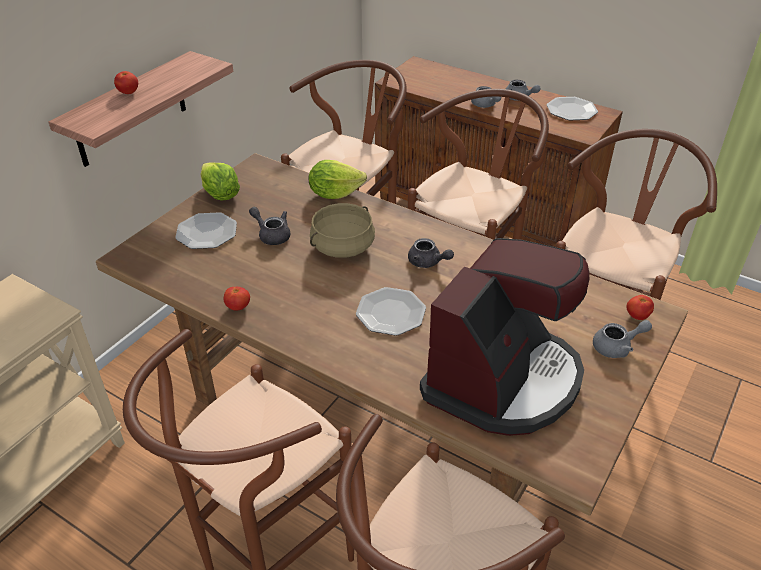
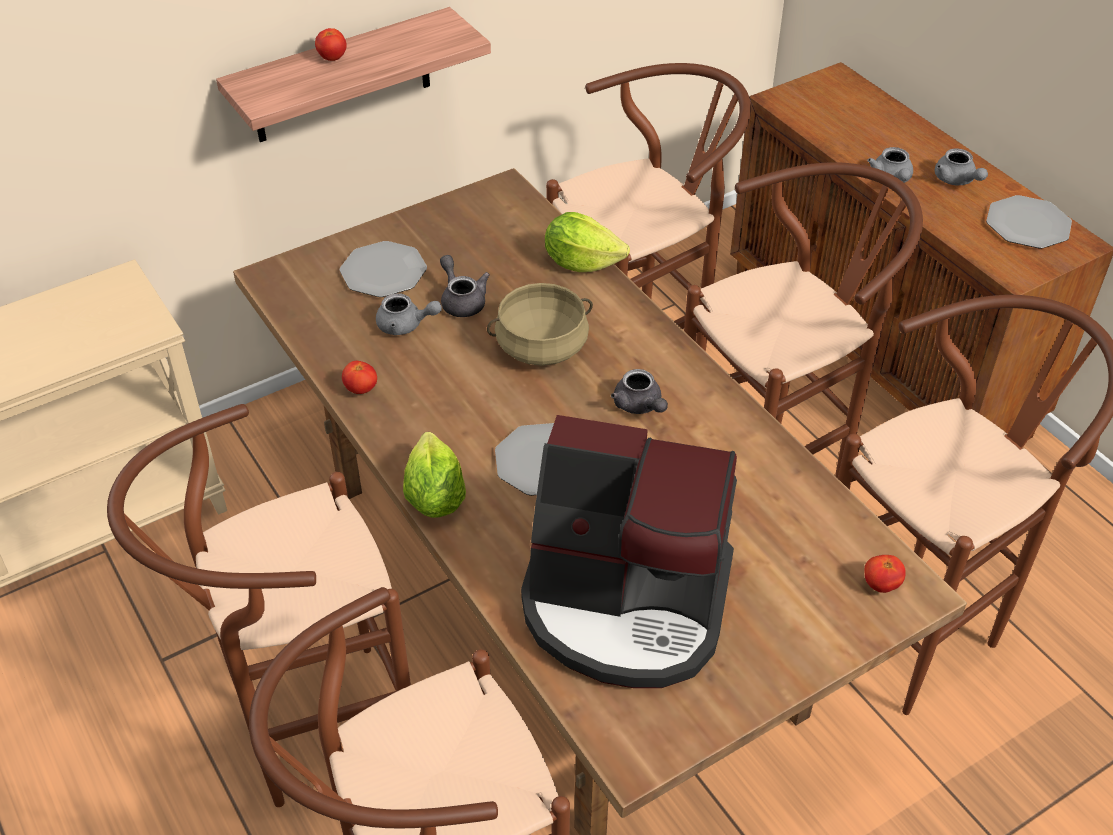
camera: 25 degrees right, 5 degrees up
lettuce [200,162,240,200] -> lettuce moved to [403,432,466,518]
coffee machine [420,238,589,436] -> coffee machine turned 45 degrees clockwise [521,415,737,688]
grey teapot [593,320,652,358] -> grey teapot moved to [376,293,442,335]

